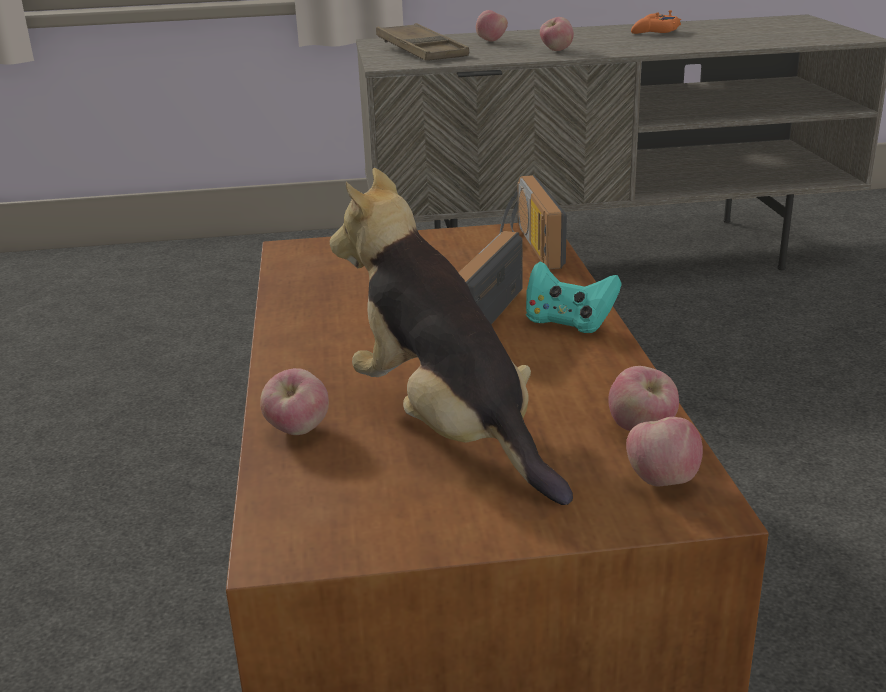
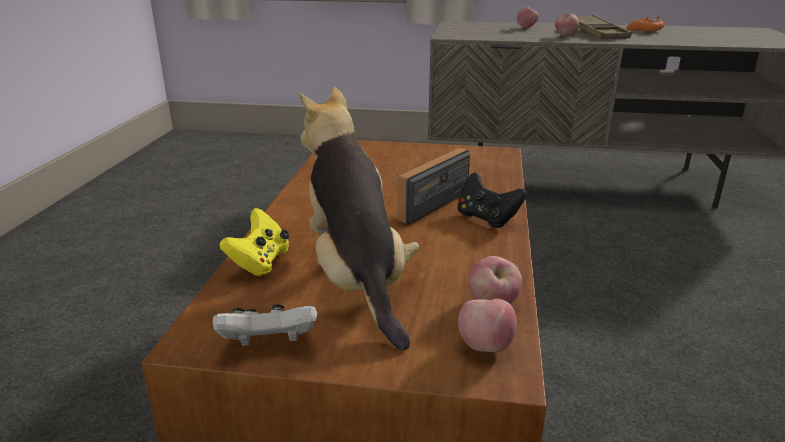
camera: 15 degrees right, 0 degrees up
apple [260,368,329,435] -> yellow game controller [219,208,289,276]
brown tray [376,23,469,61] -> brown tray moved to [576,15,632,39]
radio [500,175,567,270] -> none
turquoise game controller [526,261,622,333] -> black game controller [458,172,527,228]
none -> white game controller [213,304,317,346]

